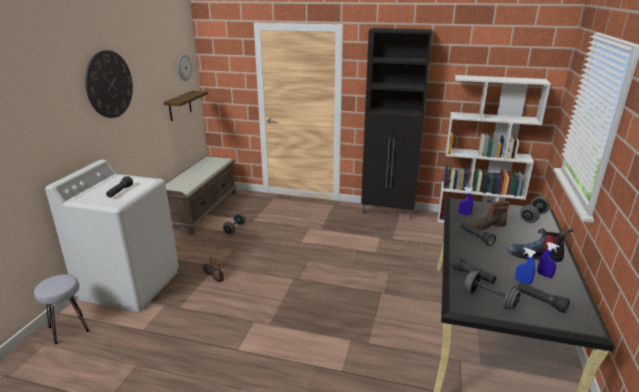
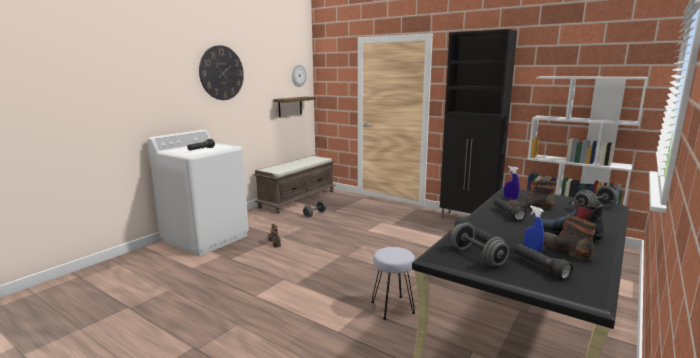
camera: 20 degrees right, 10 degrees down
grey stool [34,274,89,344] -> grey stool moved to [371,247,415,320]
blue spray bottle [537,242,559,278] -> boot [544,215,596,262]

